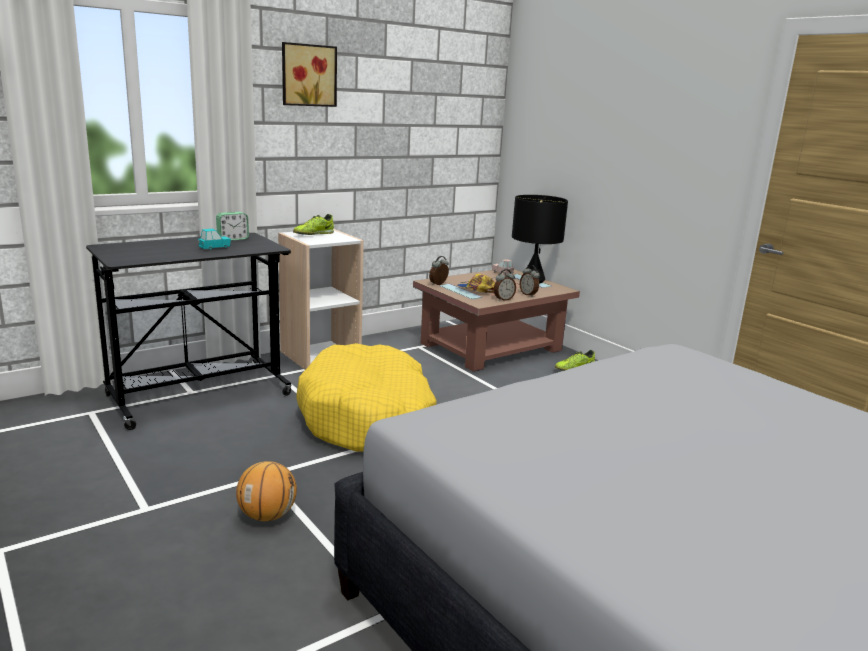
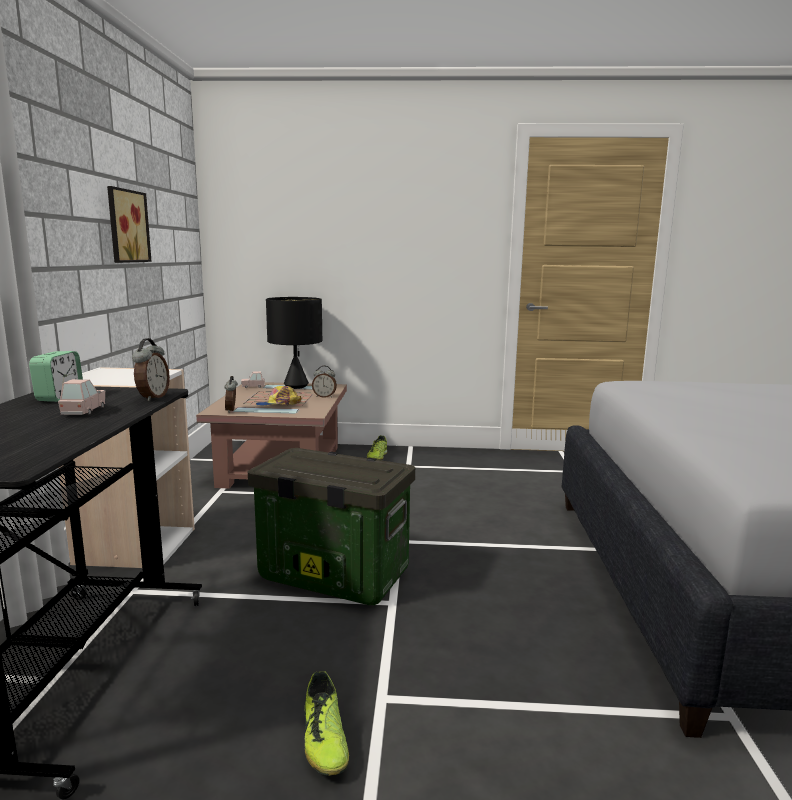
camera: 50 degrees left, 5 degrees down
turquoise toy car [198,229,231,250] -> pink toy car [58,379,105,415]
basketball [236,461,297,521] -> none
picture [282,42,337,107] -> picture moved to [107,186,152,263]
shoe [293,214,334,235] -> shoe moved to [304,671,349,776]
yellow dog bed [296,343,437,452] -> storage box [248,448,415,605]
alarm clock [494,269,516,301] -> alarm clock moved to [132,338,170,401]

